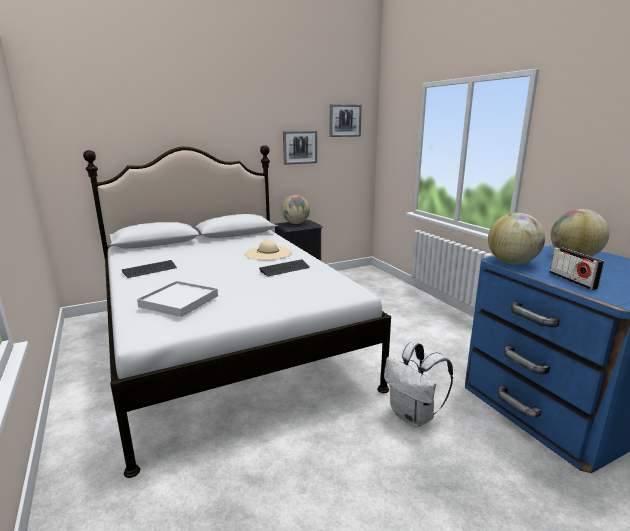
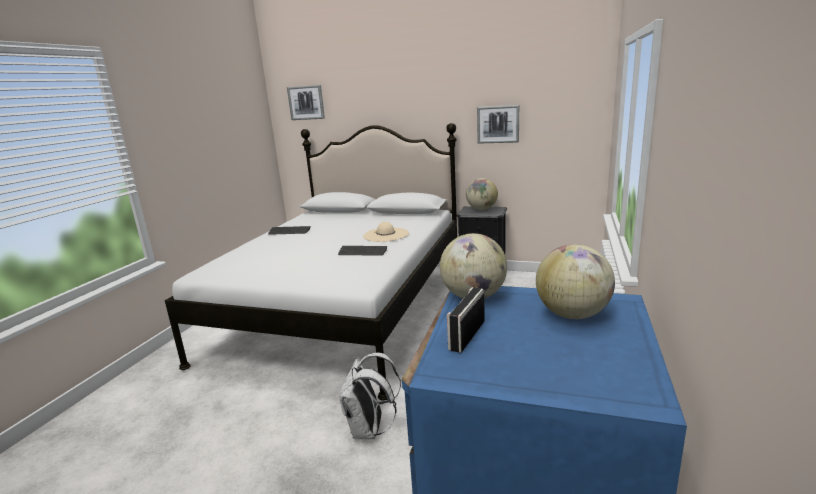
camera: 45 degrees right, 0 degrees up
white tray [137,281,218,317] -> none
picture [330,104,362,137] -> picture moved to [287,85,325,120]

